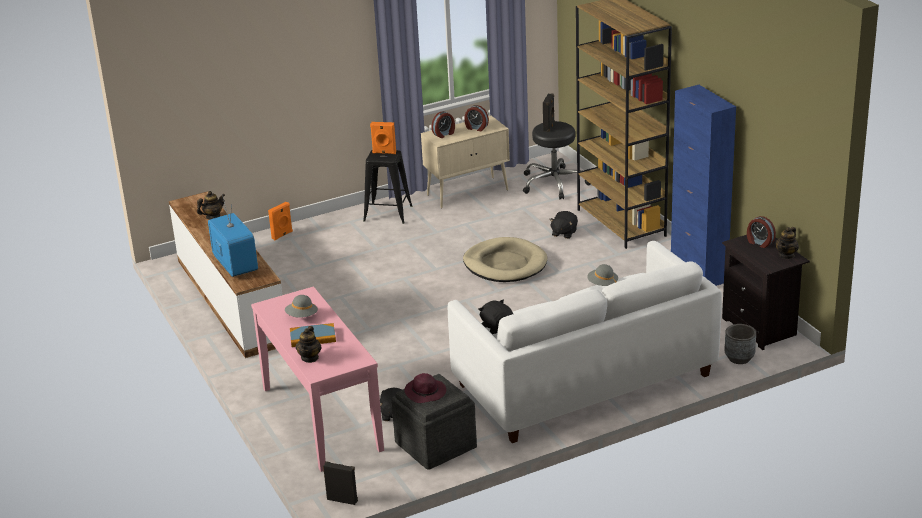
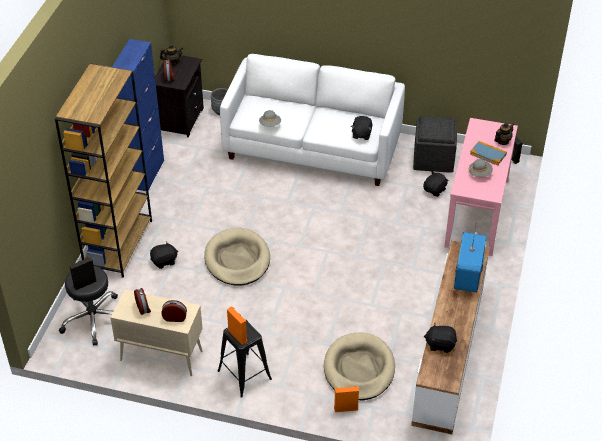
camera: 140 degrees left, 15 degrees up
teapot [197,191,225,220] -> black plush toy [424,322,457,353]
purple hat [405,373,446,403] -> none
none -> beige dog bed [324,333,395,400]

